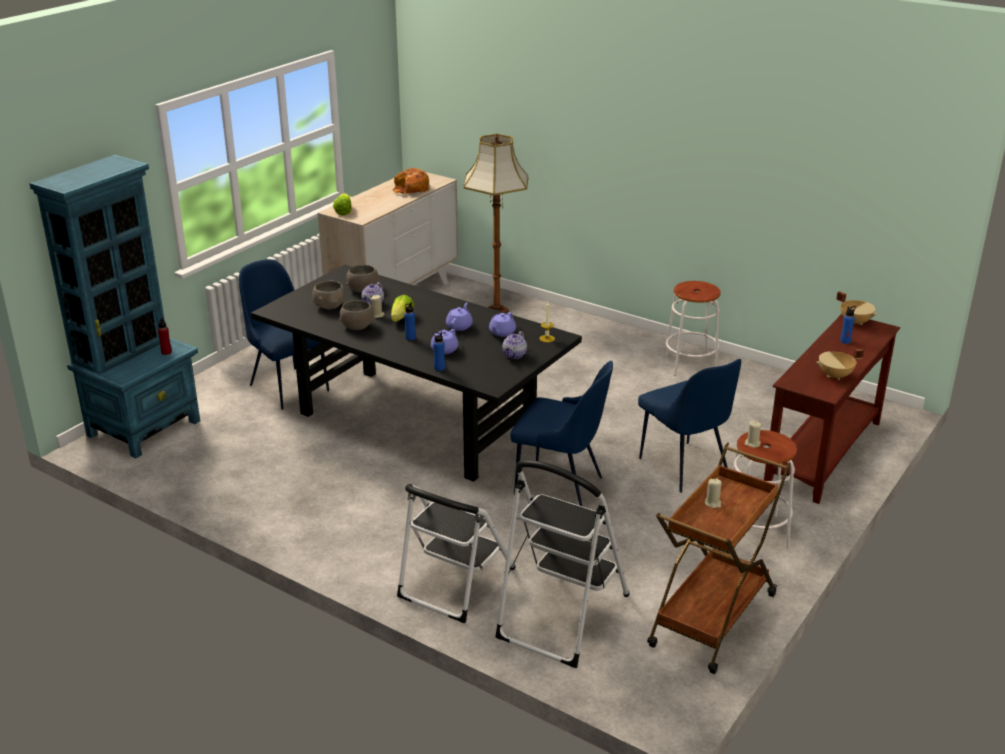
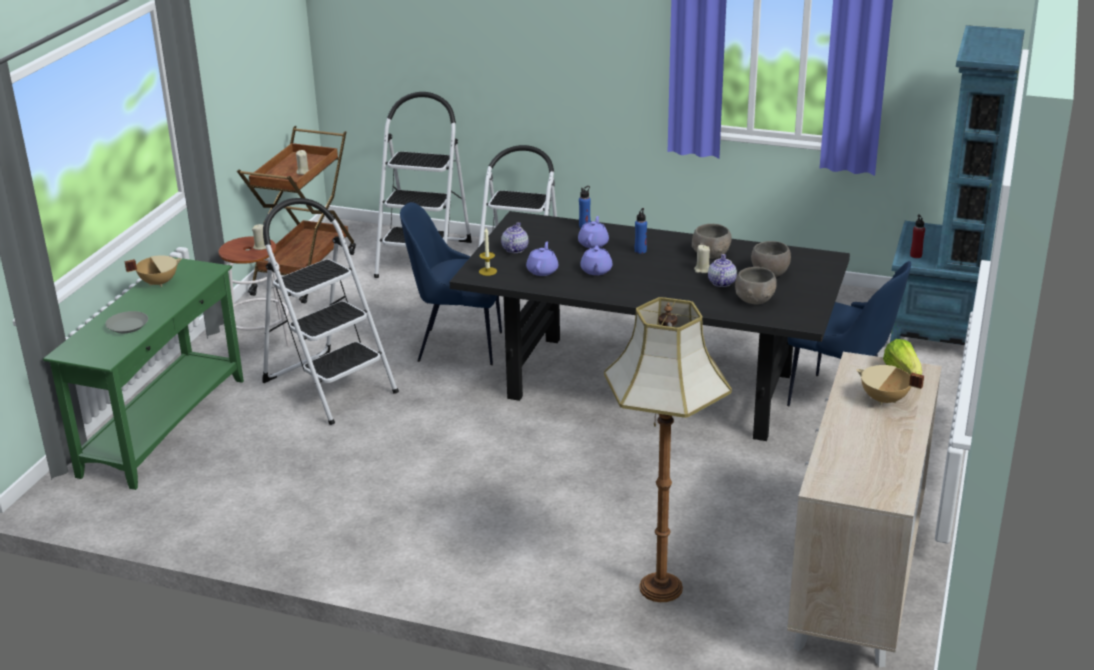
camera: 165 degrees right, 0 degrees up
lettuce [391,295,414,322] -> none
bread [393,168,430,194] -> none
blue chair [638,359,741,493] -> step ladder [262,198,399,425]
white stool [665,281,721,376] -> none
brown console table [764,314,900,504] -> green console table [43,257,244,490]
beige cooking pot [836,291,877,325] -> beige cooking pot moved to [857,365,924,405]
blue bottle [840,306,856,344] -> grey plate [105,311,148,333]

